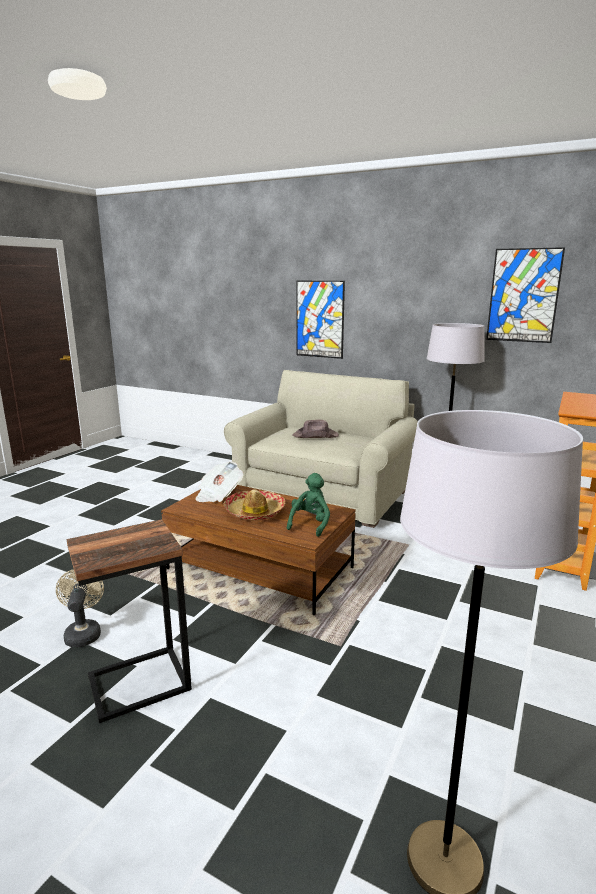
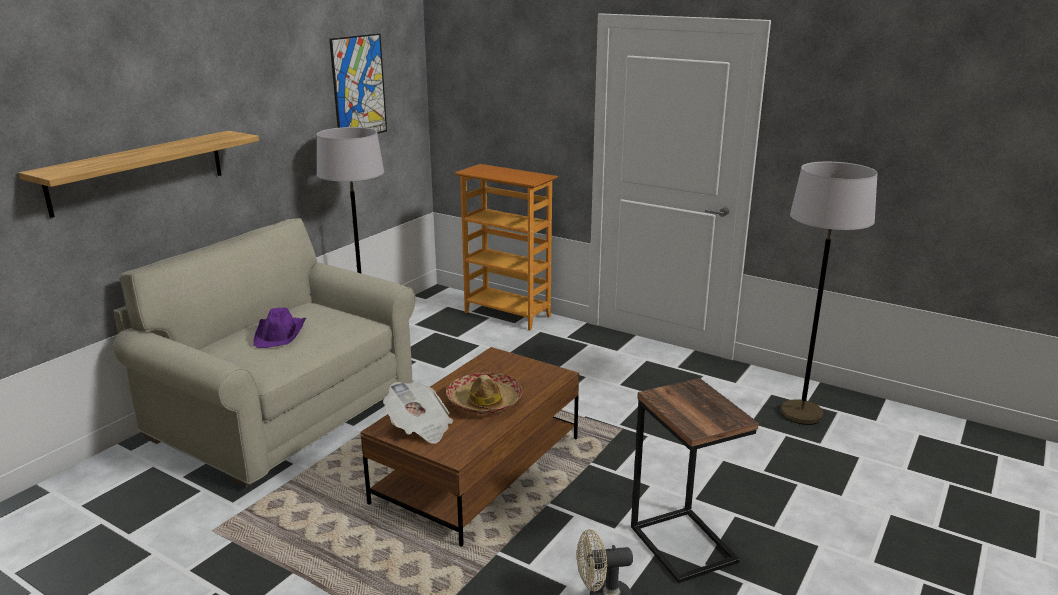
camera: 85 degrees left, 5 degrees up
green plush toy [287,473,330,537] -> none
brown hat [292,420,339,438] -> purple hat [253,308,306,348]
picture [296,281,345,359] -> shelf [18,131,259,218]

